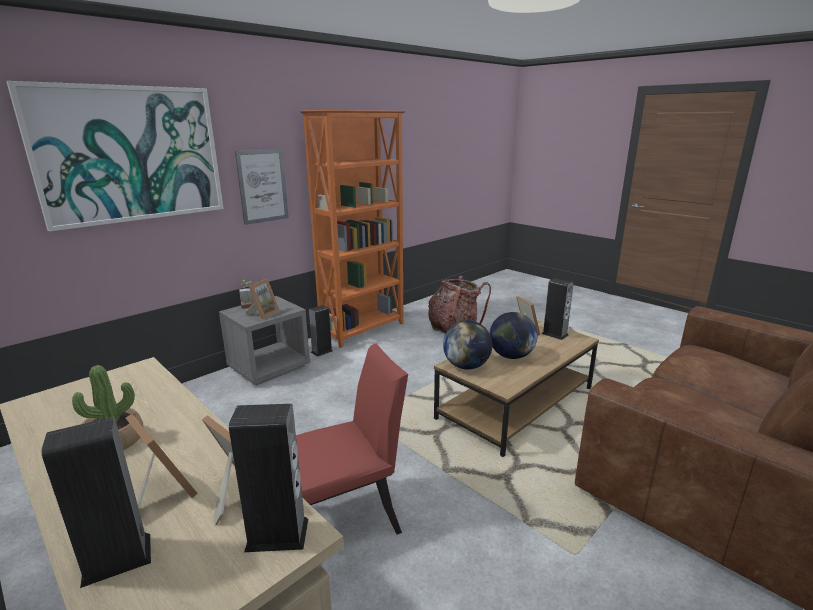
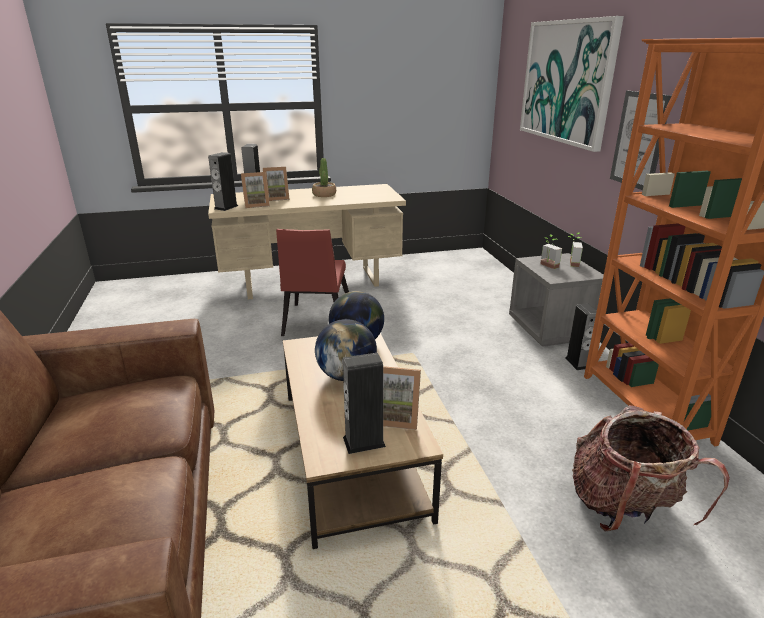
camera: 120 degrees right, 5 degrees up
picture frame [246,278,280,319] -> potted plant [540,235,562,269]

